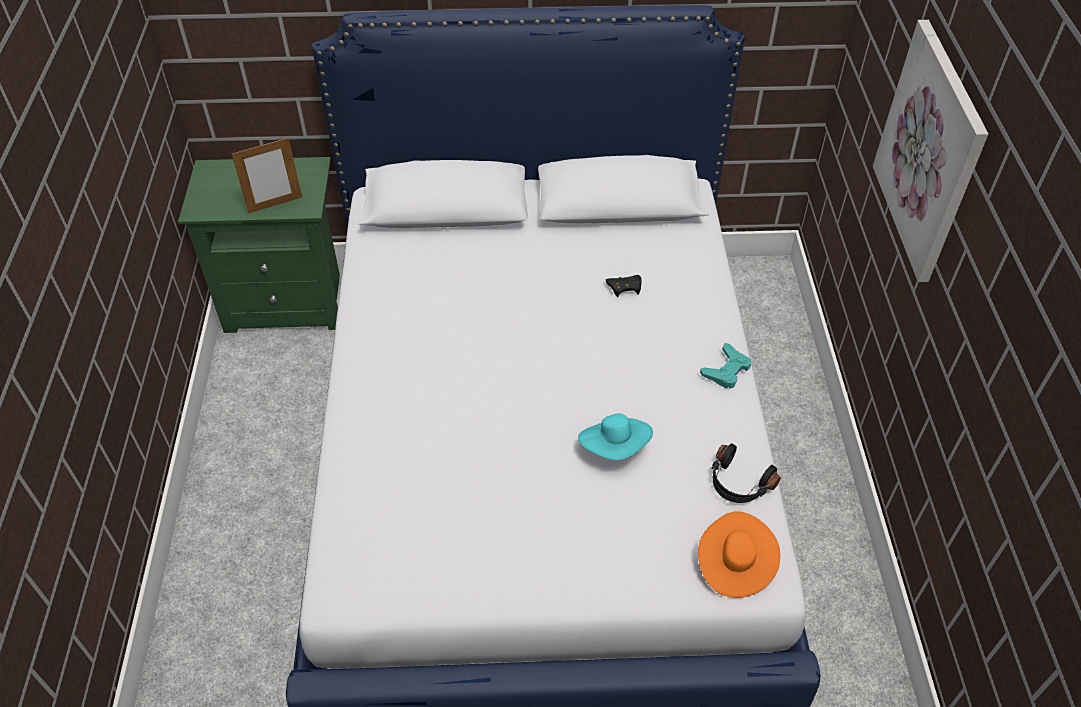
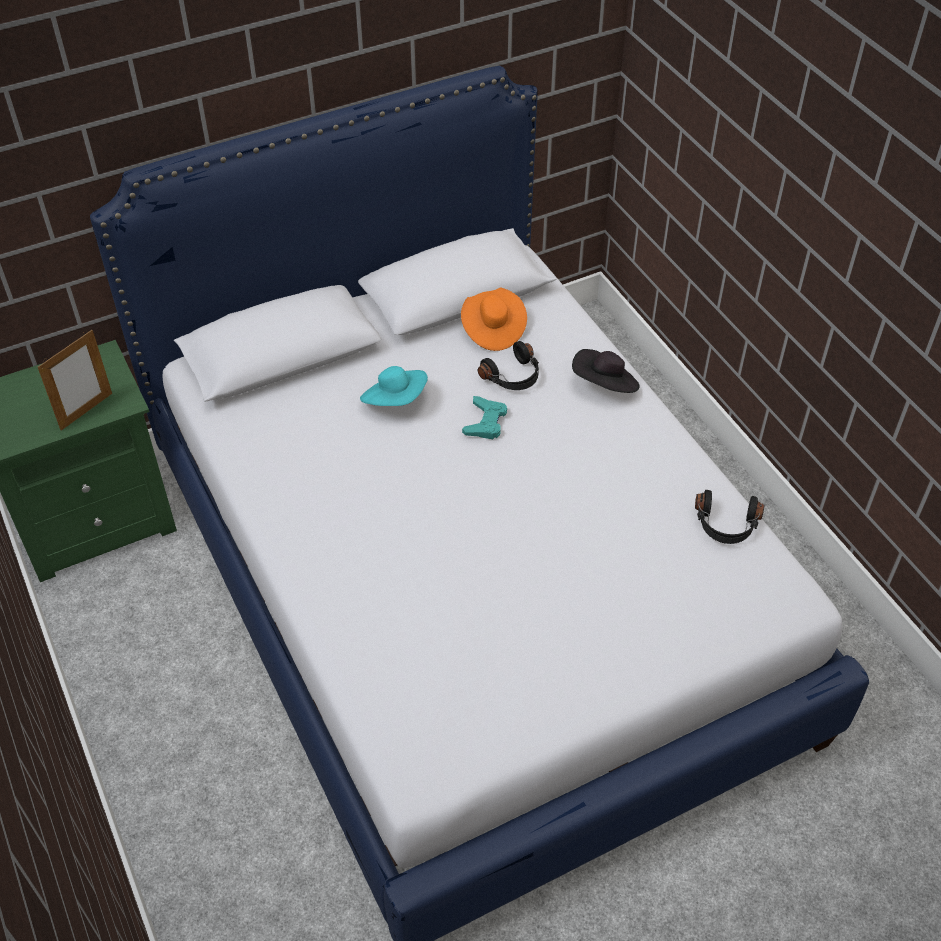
camera: 25 degrees left, 0 degrees up
turquoise hat [578,413,653,461] -> turquoise hat moved to [360,366,428,406]
black game controller [606,275,642,297] -> black headphones [478,341,539,390]
orange hat [698,511,780,598] -> orange hat moved to [461,287,527,351]
turquoise game controller [700,343,752,388] -> turquoise game controller moved to [462,396,507,439]
picture [873,20,988,282] -> none
none -> black hat [572,349,640,393]

